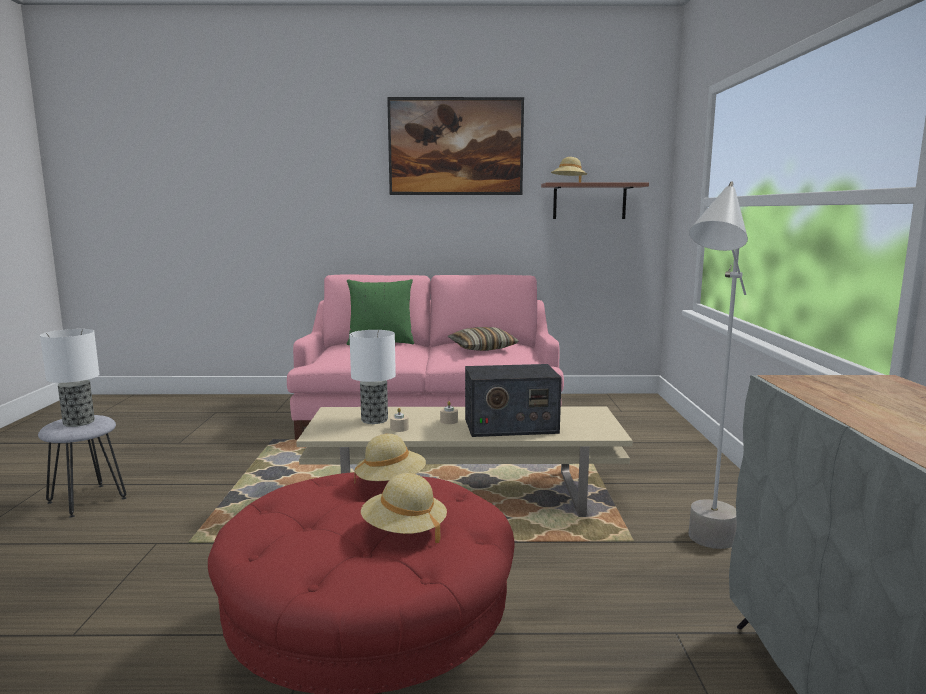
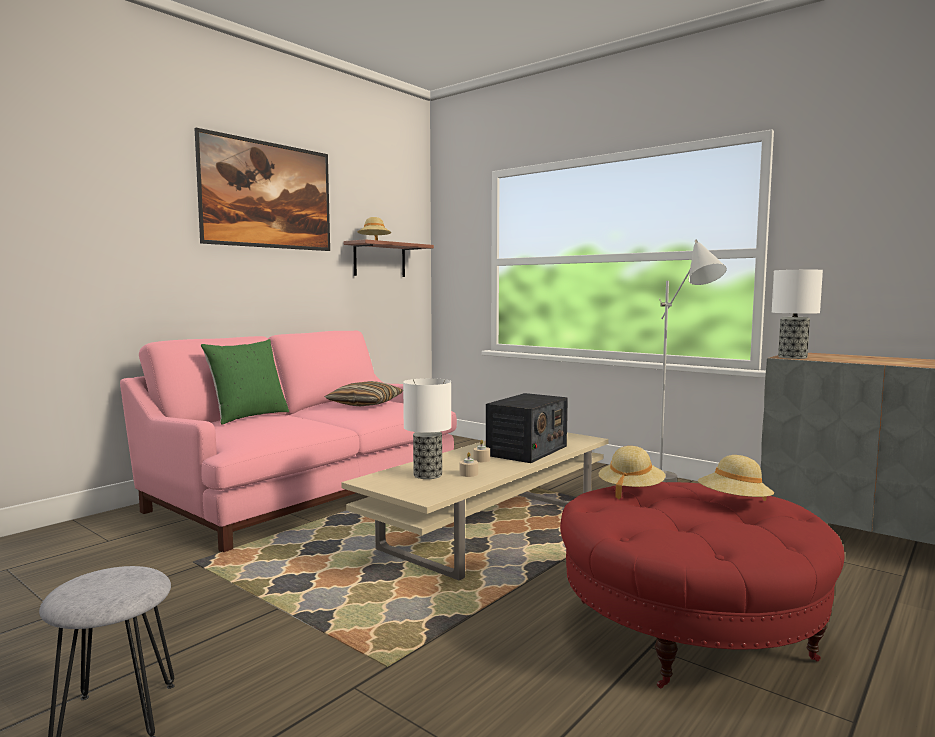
camera: 50 degrees left, 5 degrees down
table lamp [40,329,99,427] -> table lamp moved to [772,270,823,359]

